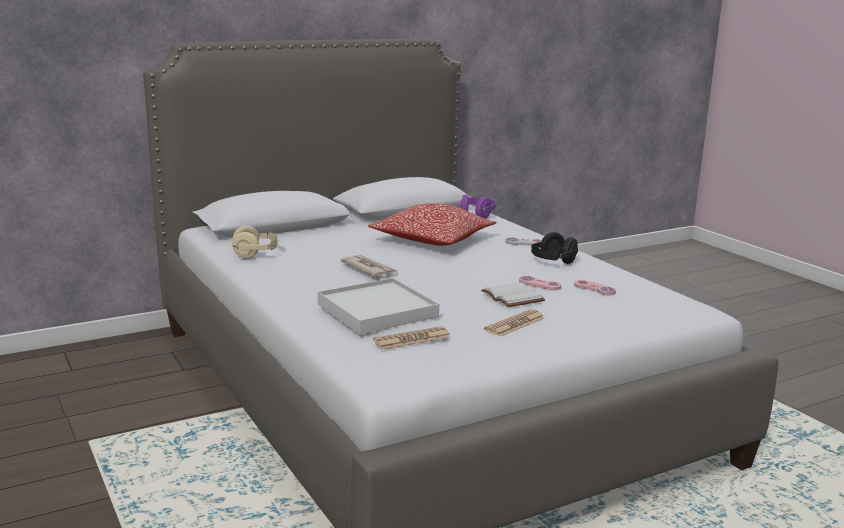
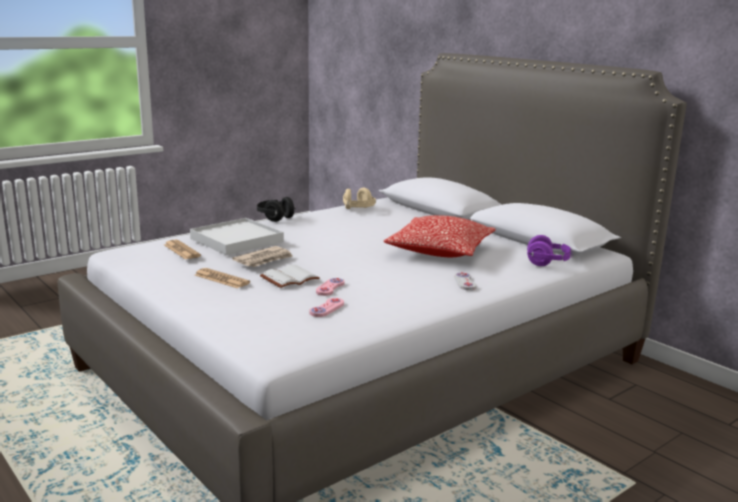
camera: 80 degrees right, 0 degrees up
newspaper [340,255,397,277] -> newspaper moved to [232,246,293,267]
black headphones [531,232,578,264] -> black headphones moved to [257,197,295,222]

